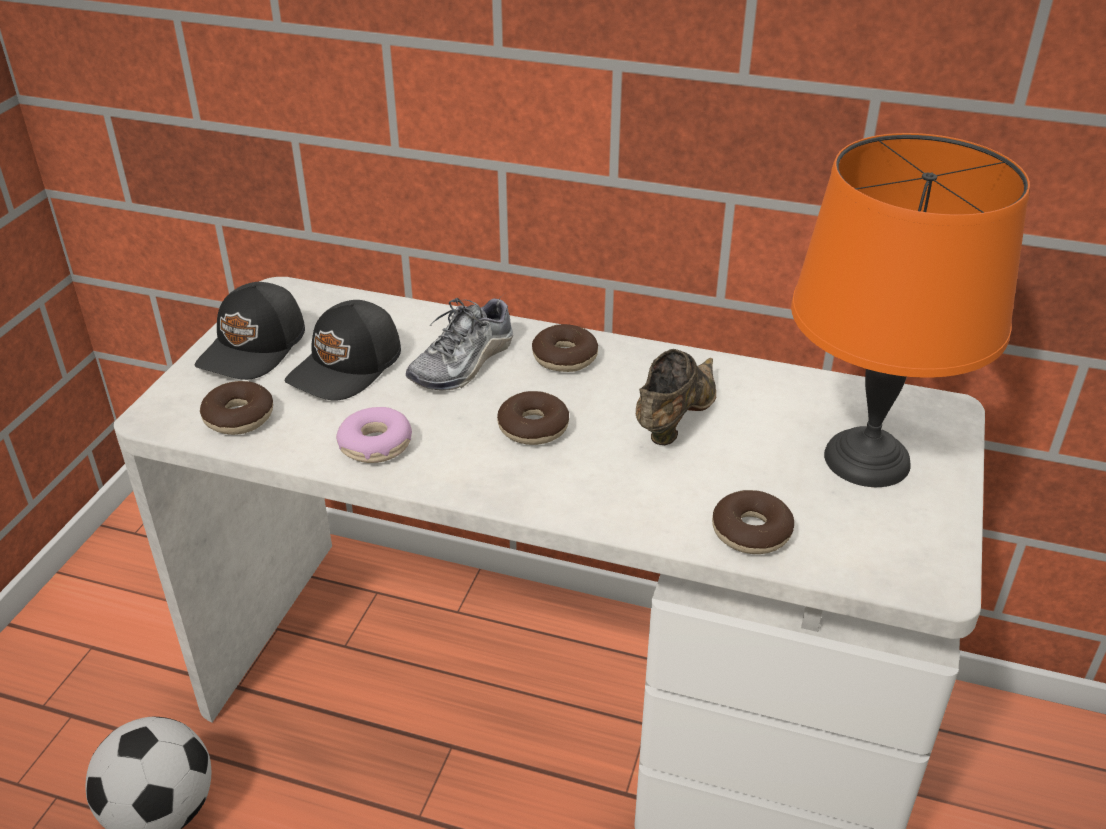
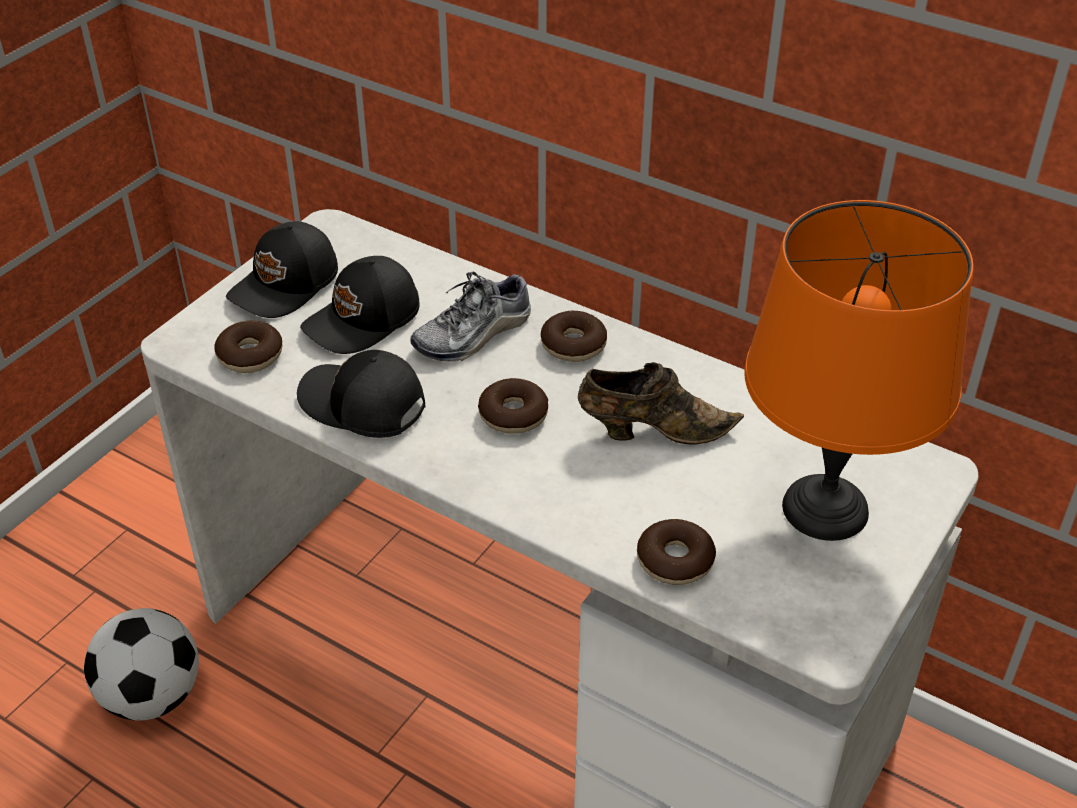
camera: 15 degrees right, 5 degrees up
donut [336,407,412,463] -> black cap [297,350,425,438]
brown shoe [636,349,716,445] -> brown shoe turned 45 degrees clockwise [578,362,744,445]

